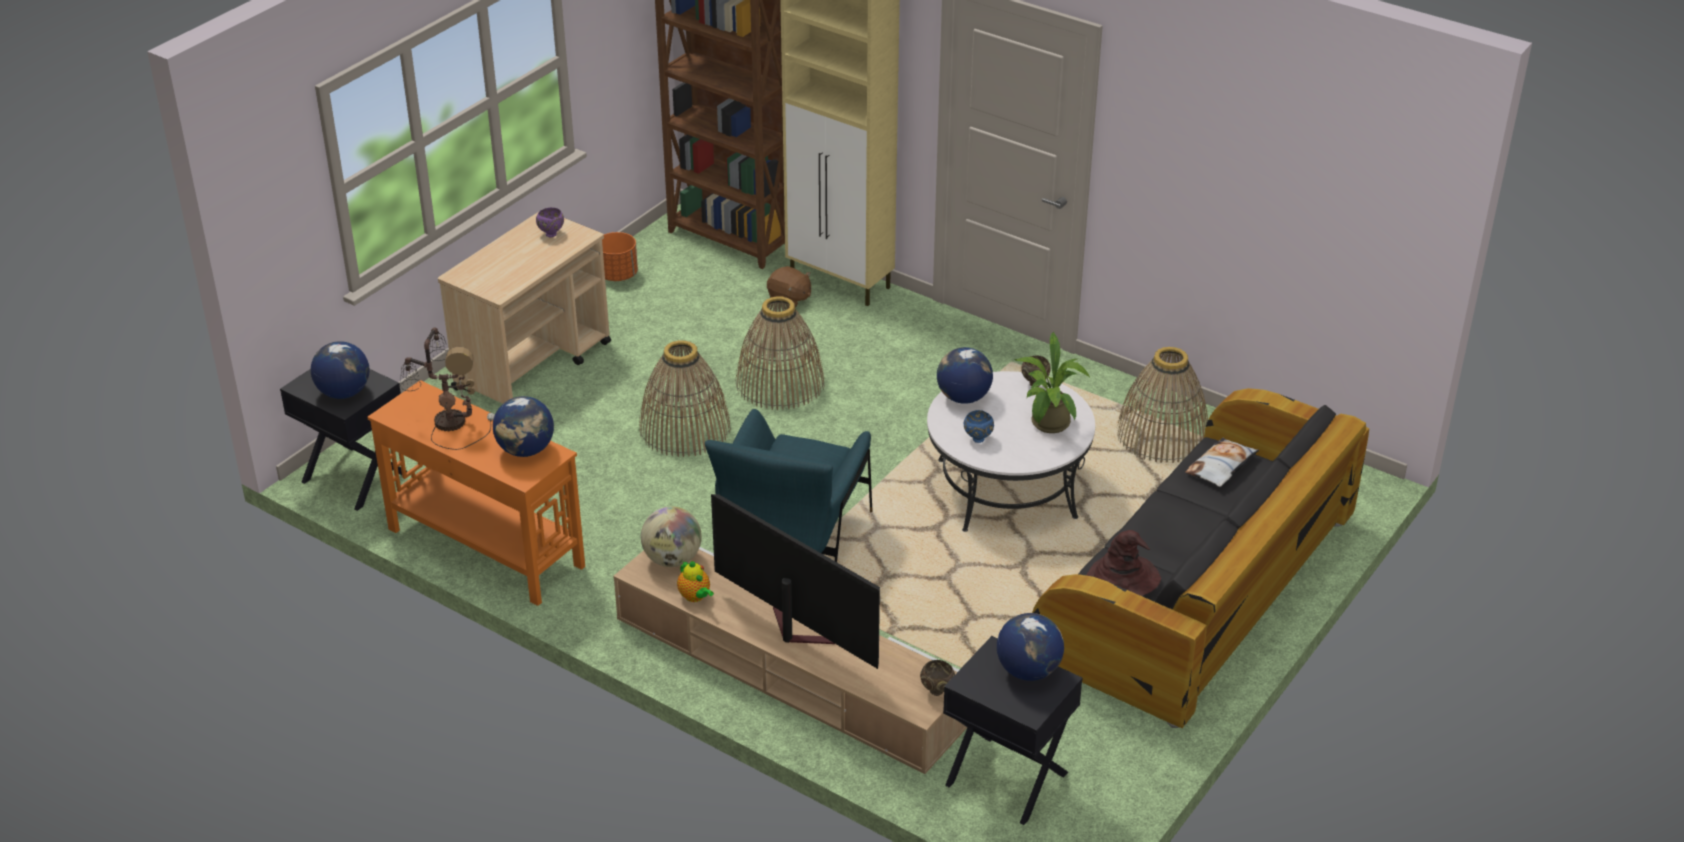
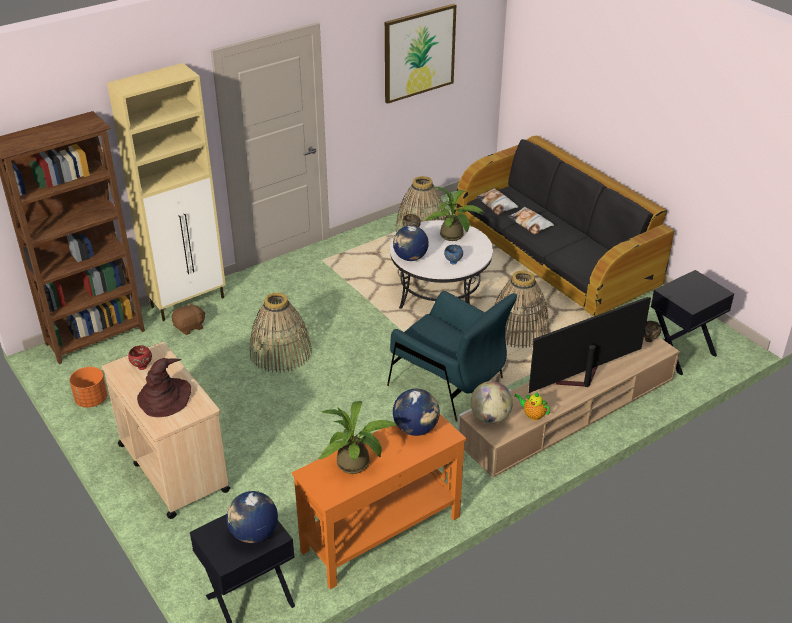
camera: 70 degrees left, 0 degrees up
table lamp [401,327,495,450] -> potted plant [318,401,397,474]
purple bowl [536,208,564,237] -> red bowl [128,345,152,370]
basket [639,340,731,457] -> basket moved to [495,270,550,348]
teapot [677,561,714,602] -> teapot turned 135 degrees counterclockwise [514,392,550,420]
globe [997,613,1064,681] -> none
brown hat [1086,530,1161,596] -> brown hat moved to [137,358,191,417]
none -> picture [385,4,456,104]
none -> pillow [508,207,554,235]

